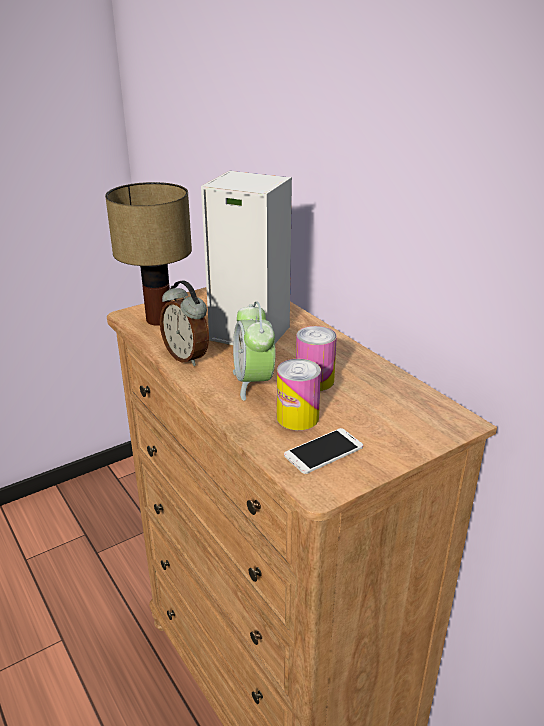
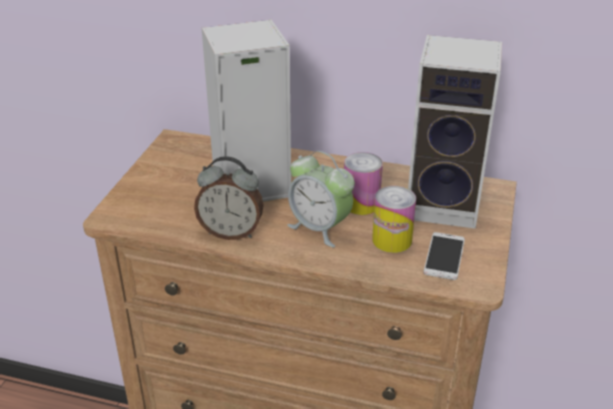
camera: 40 degrees left, 5 degrees up
table lamp [105,182,192,326] -> none
none -> speaker [408,35,502,229]

